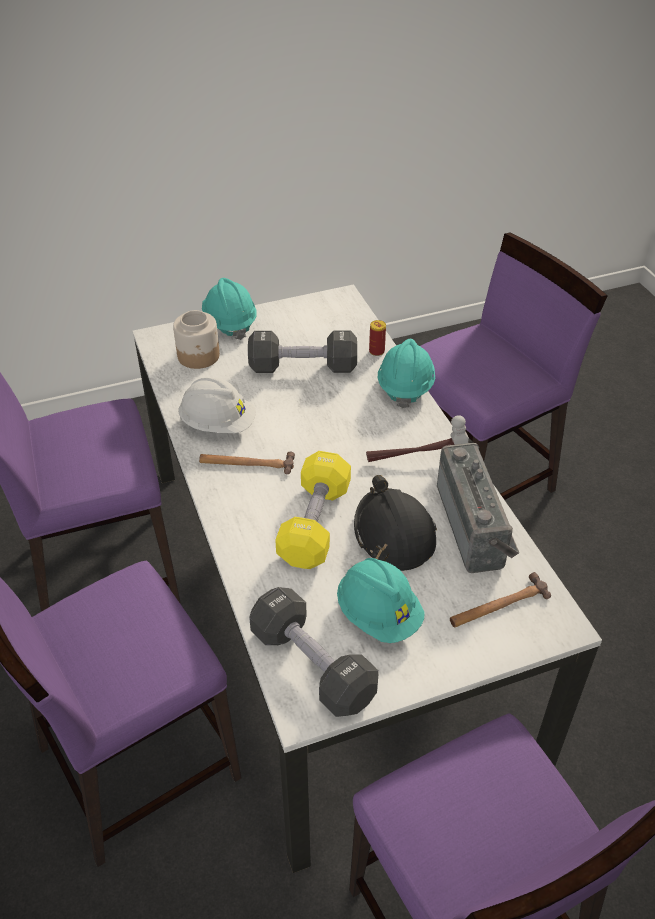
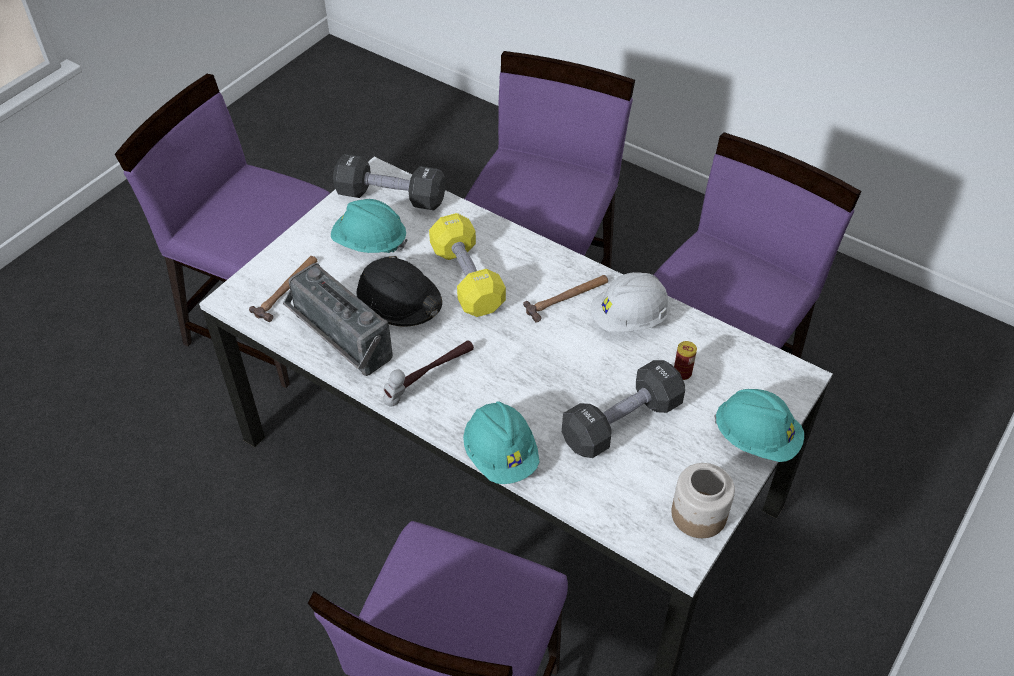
camera: 145 degrees right, 5 degrees up
jar [173,310,220,369] -> jar moved to [672,463,735,538]
can [369,320,386,356] -> can moved to [674,341,697,380]

